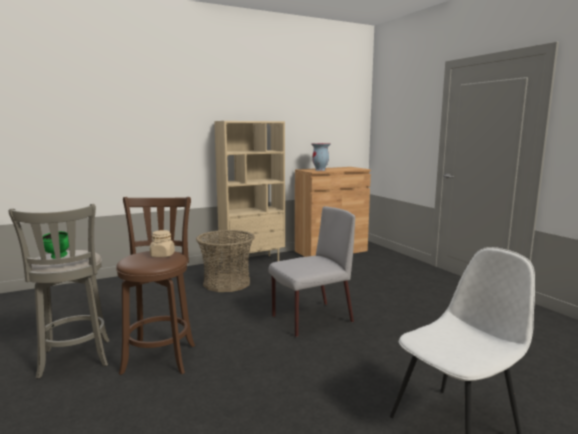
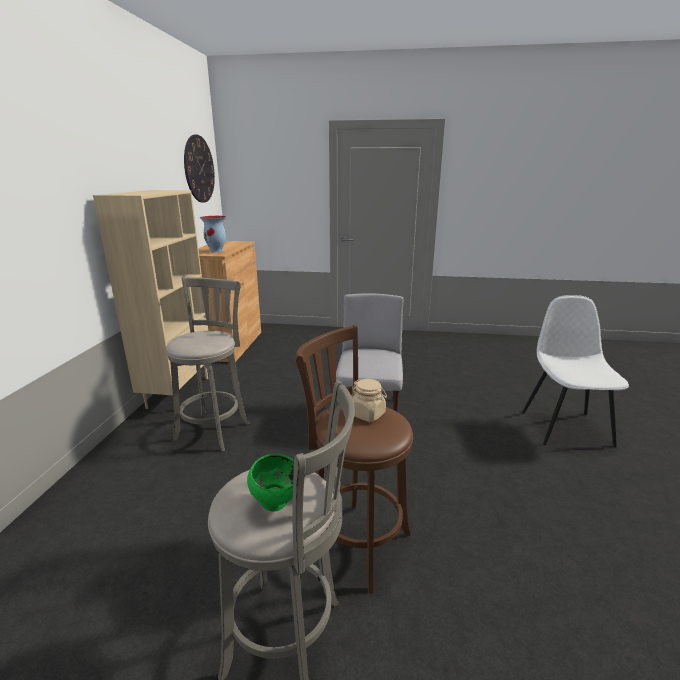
camera: 55 degrees left, 10 degrees up
basket [196,230,255,292] -> grey stool [166,277,250,452]
none -> wall clock [184,134,215,203]

